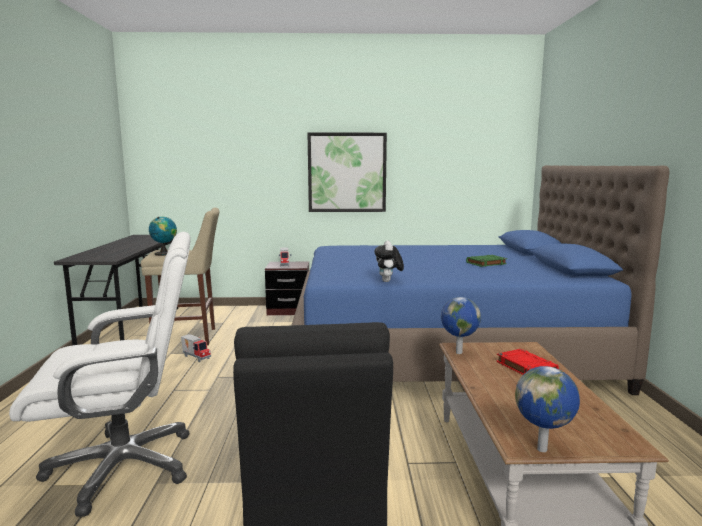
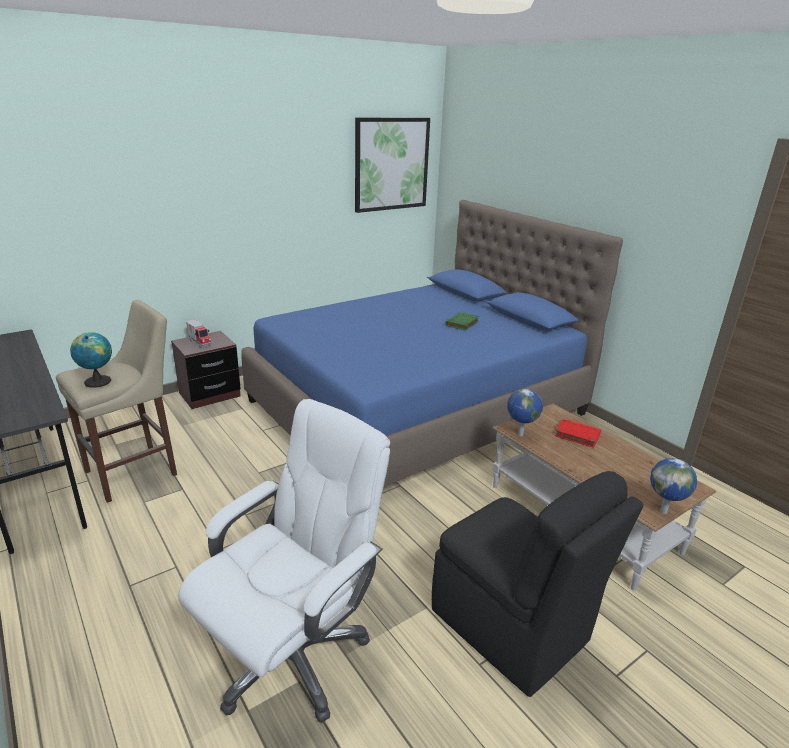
camera: 35 degrees left, 15 degrees up
toy truck [181,334,211,362] -> none
picture [308,133,387,212] -> picture moved to [355,118,430,213]
plush toy [374,241,404,282] -> none

